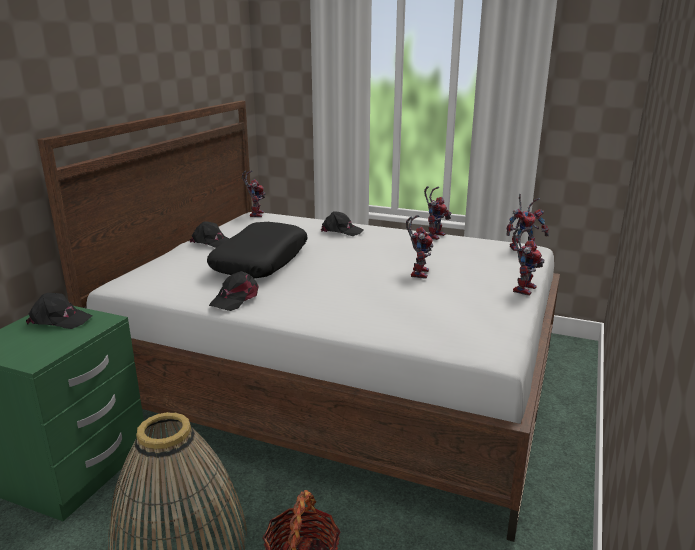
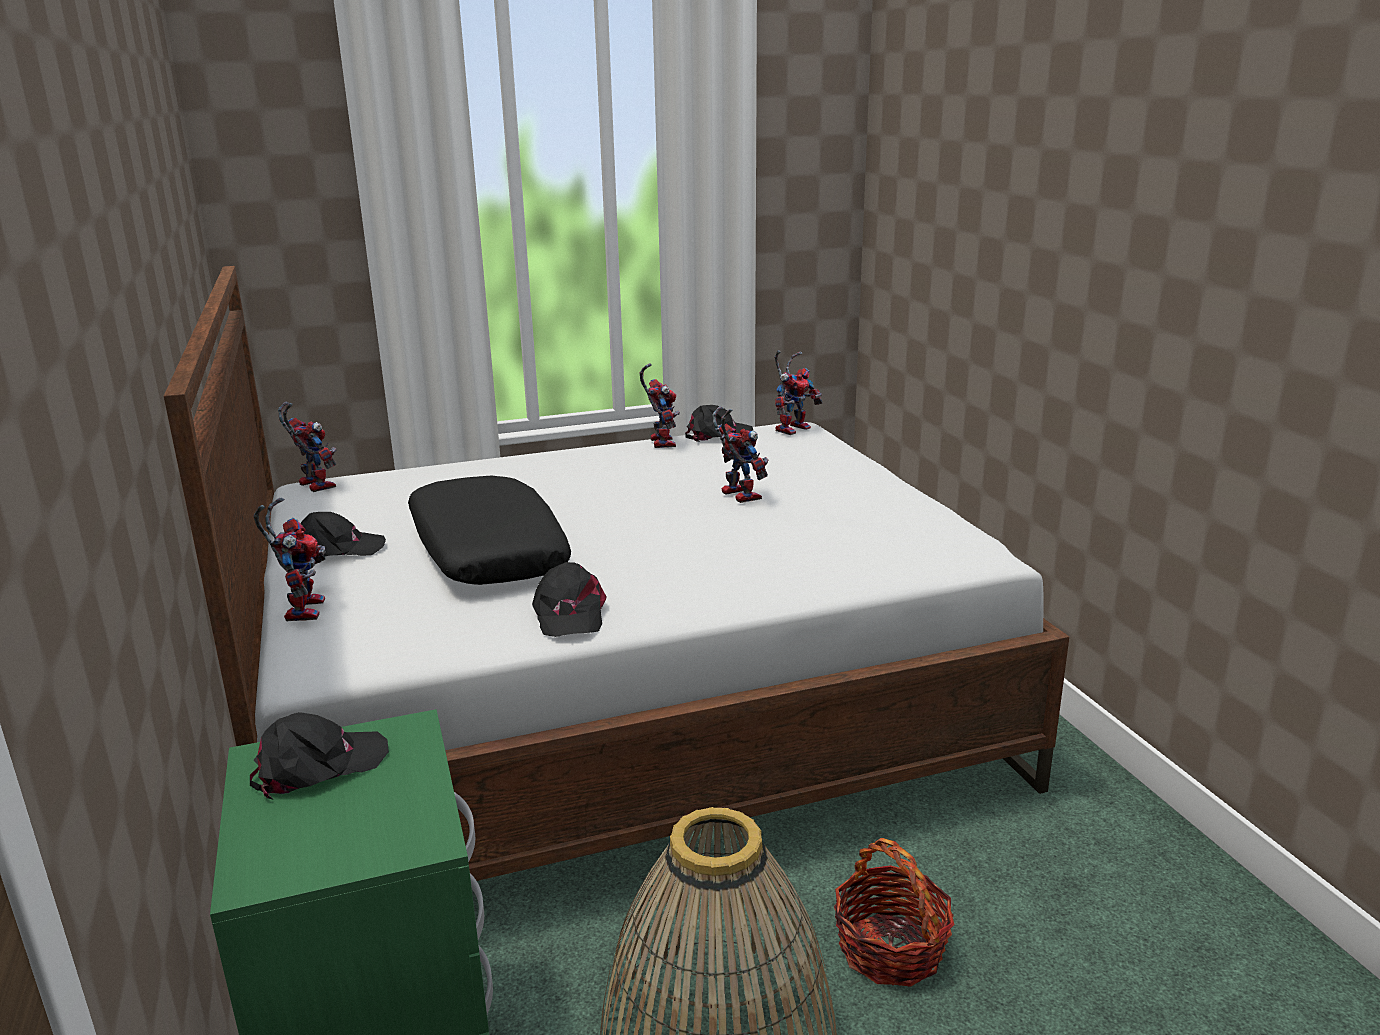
camera: 40 degrees left, 0 degrees up
black cap [321,211,364,236] -> black cap moved to [685,405,753,442]
toy robot [513,227,544,296] -> toy robot moved to [254,497,326,621]

